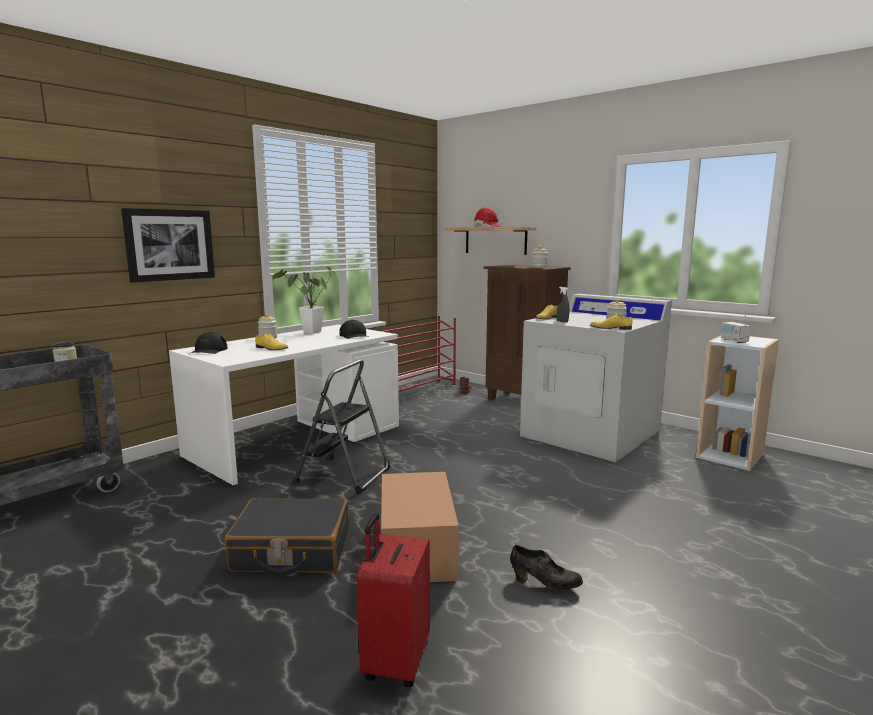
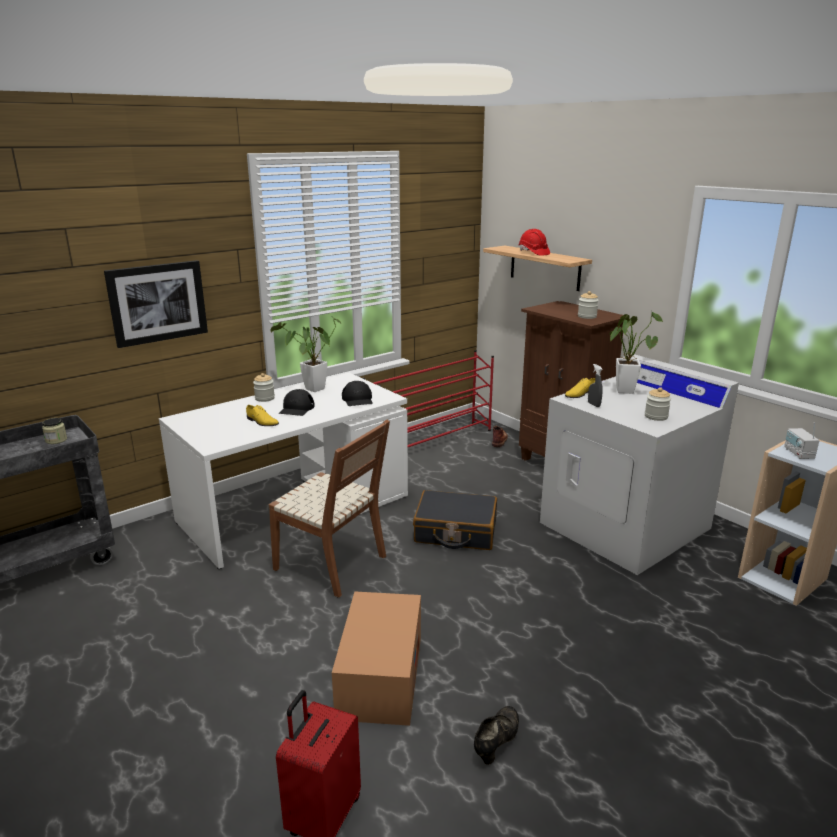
camera: 10 degrees right, 10 degrees up
black cap [191,332,228,354] -> black cap moved to [279,389,315,416]
black suitcase [224,498,349,576] -> black suitcase moved to [413,490,497,550]
black step ladder [292,359,391,495] -> chair [269,419,390,597]
black shoe [510,545,583,590] -> black shoe turned 90 degrees counterclockwise [474,706,519,765]
yellow shoe [590,314,633,330] -> none
none -> potted plant [609,312,663,394]

